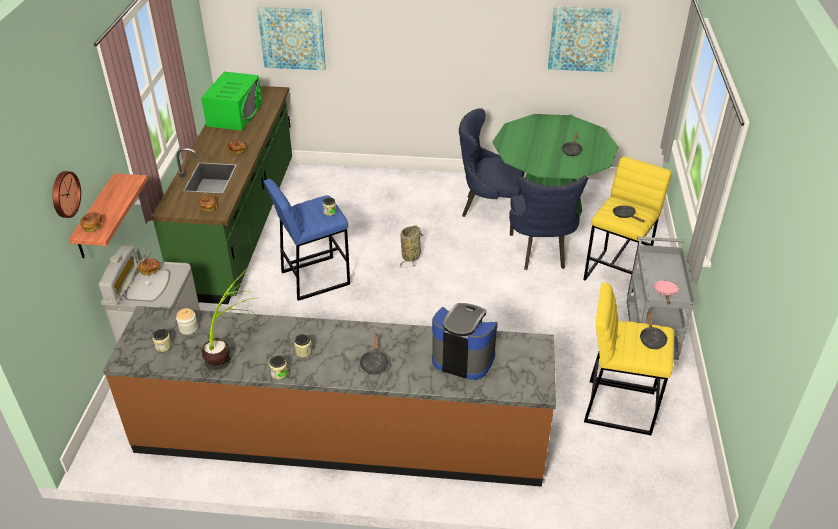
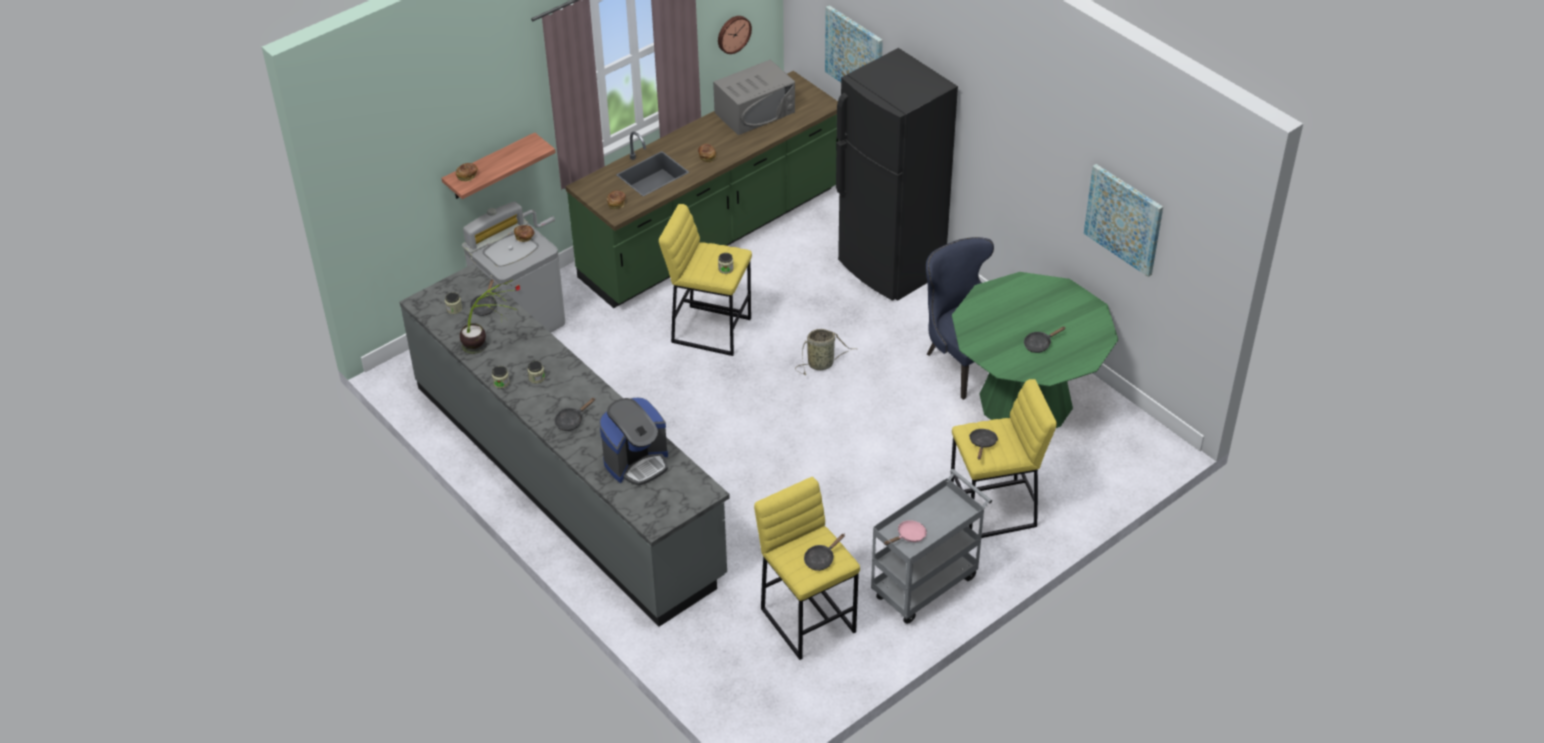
camera: 45 degrees right, 5 degrees up
wall clock [53,171,81,218] -> wall clock moved to [718,16,752,54]
brown counter [103,306,556,487] -> grey counter [400,264,730,627]
jar [176,308,198,335] -> black frying pan [470,280,497,316]
green microwave [201,72,262,131] -> grey microwave [713,59,795,135]
blue stool [264,179,350,301] -> yellow stool [659,204,752,356]
coffee machine [432,303,498,380] -> coffee machine turned 75 degrees clockwise [599,398,668,486]
blue chair [509,175,588,270] -> none
none -> black fridge [836,48,958,301]

